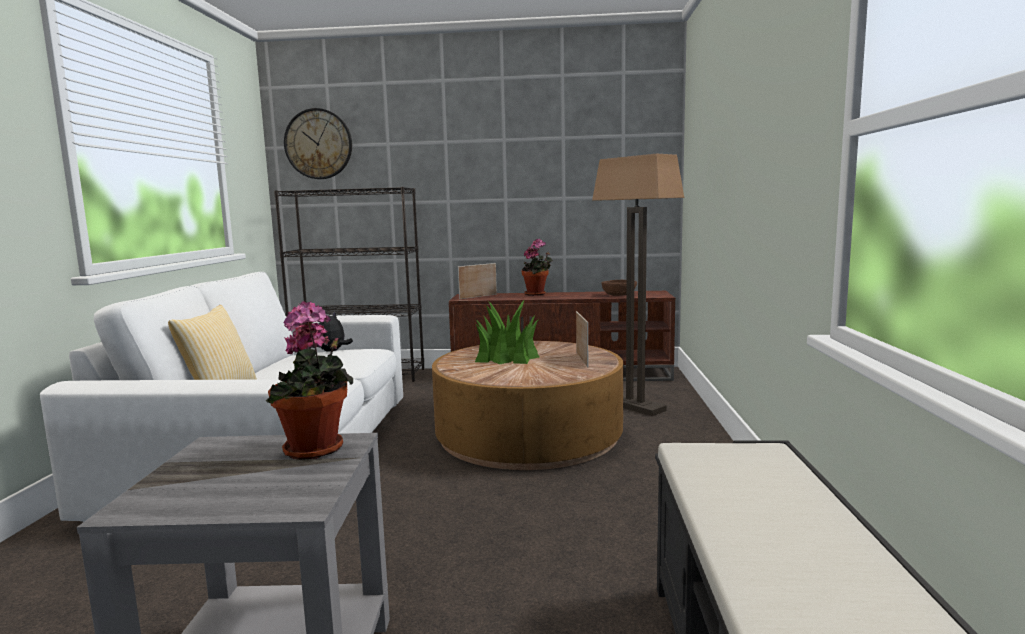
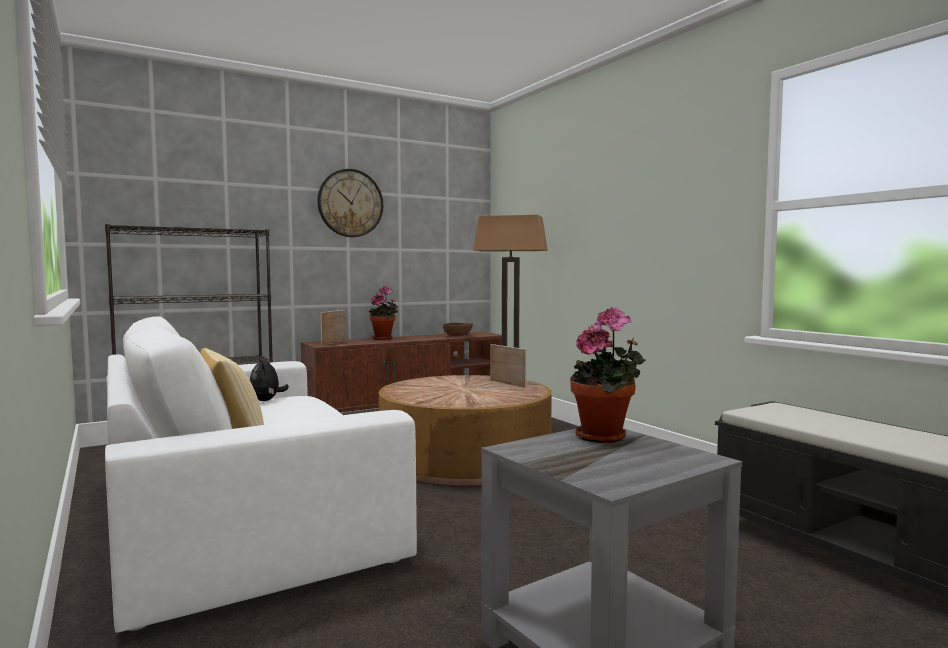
camera: 35 degrees left, 5 degrees down
wall clock [284,108,352,179] -> wall clock moved to [317,169,383,237]
potted plant [475,299,539,364] -> none

